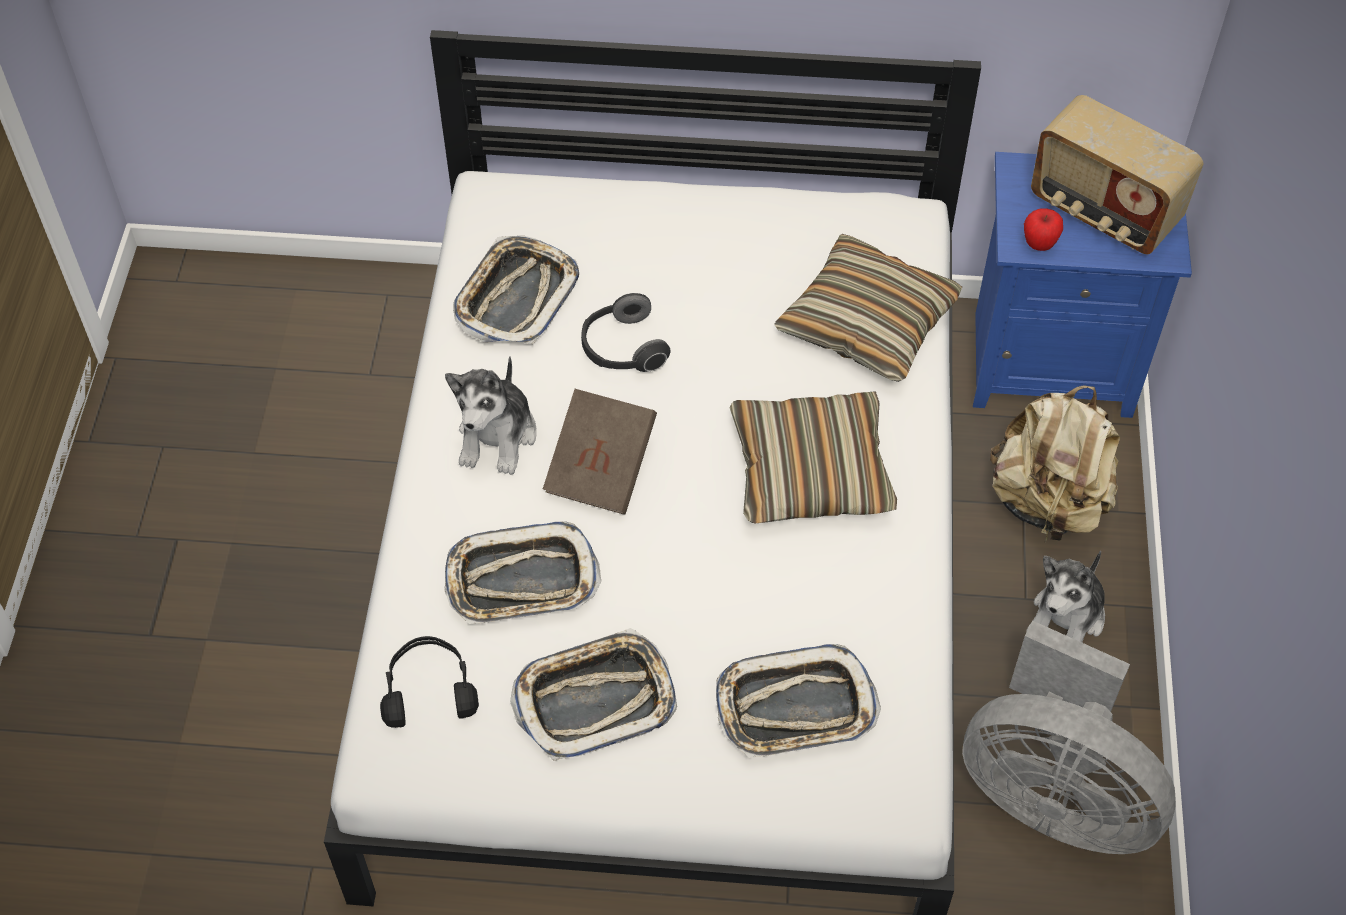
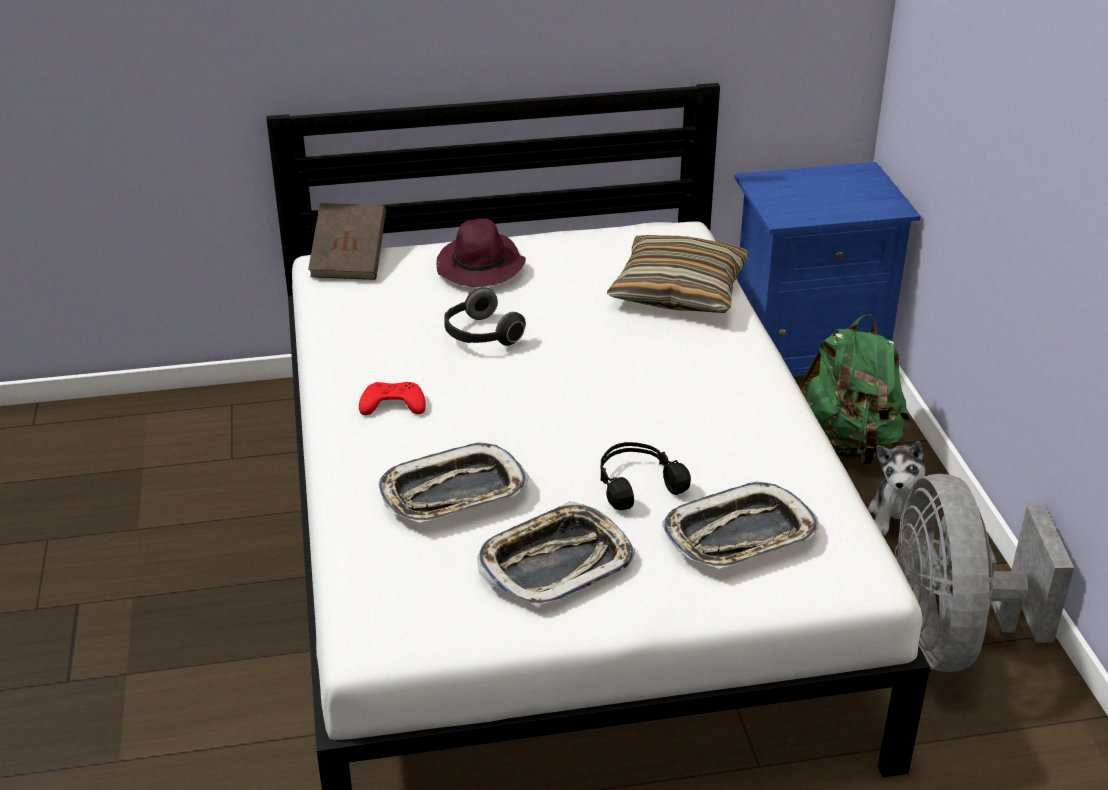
camera: 15 degrees left, 20 degrees down
black headphones [380,636,479,728] -> black headphones moved to [601,442,691,510]
plush toy [445,356,537,475] -> red game controller [359,382,426,415]
tray [453,236,579,344] -> none
brown book [543,389,657,515] -> brown book moved to [308,203,386,280]
pillow [729,392,897,523] -> none
grey fan [962,621,1176,854] -> grey fan turned 75 degrees clockwise [895,474,1074,672]
beige backpack [990,385,1120,541] -> green backpack [799,314,910,465]
apple [1024,208,1063,251] -> none
radio [1031,95,1203,254] -> none
none -> purple hat [436,219,526,287]

